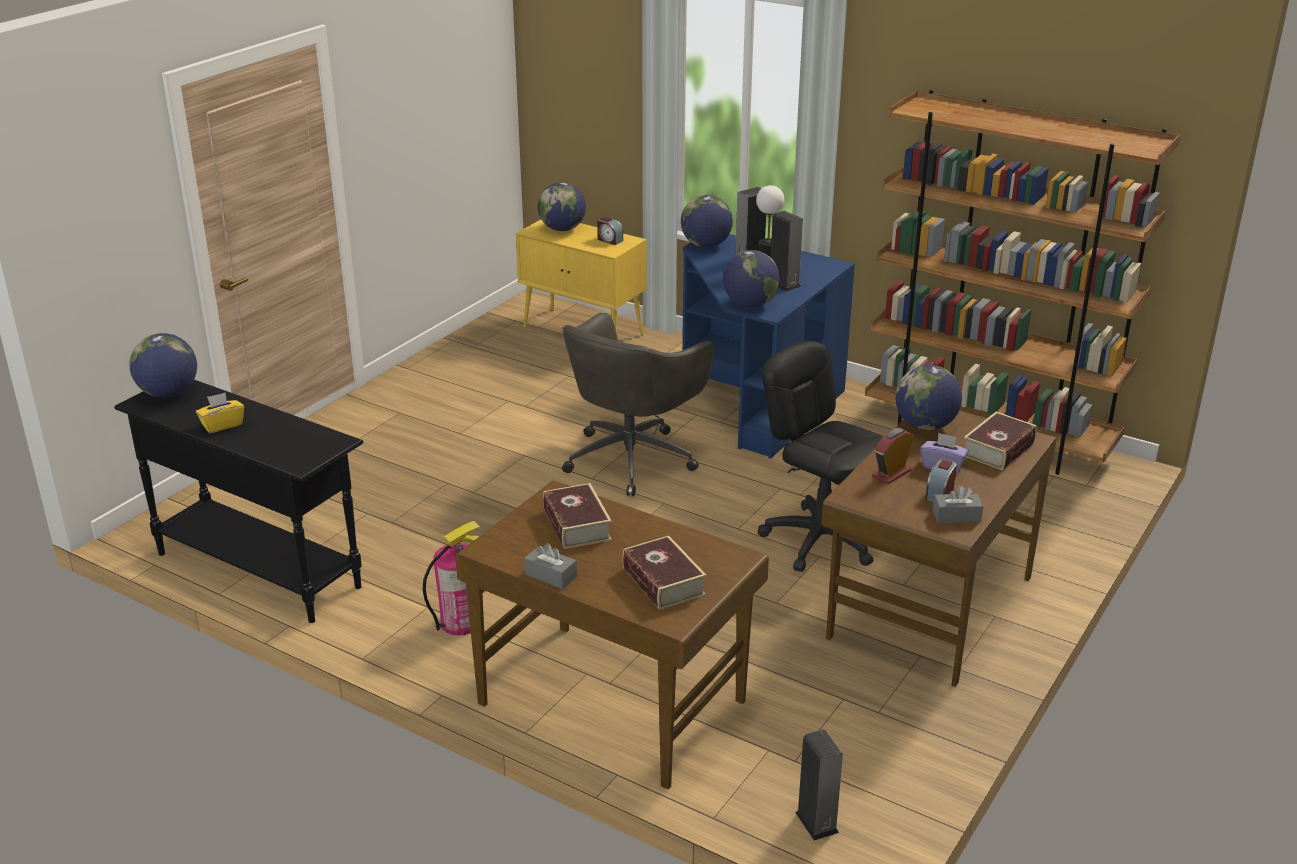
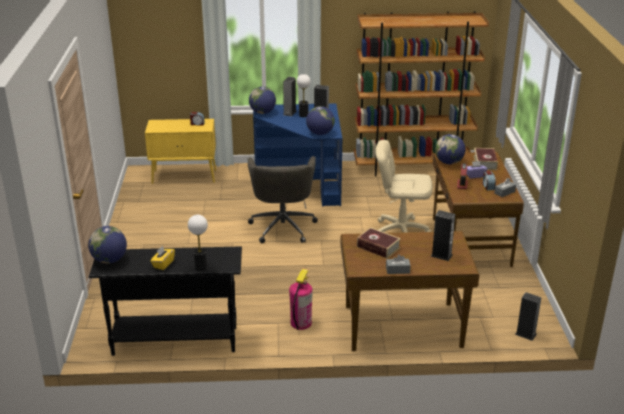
camera: 35 degrees left, 0 degrees up
globe [538,182,586,231] -> none
book [622,536,706,610] -> speaker [431,210,455,261]
black office chair [758,341,884,572] -> beige office chair [376,140,433,232]
none -> table lamp [188,215,208,272]

